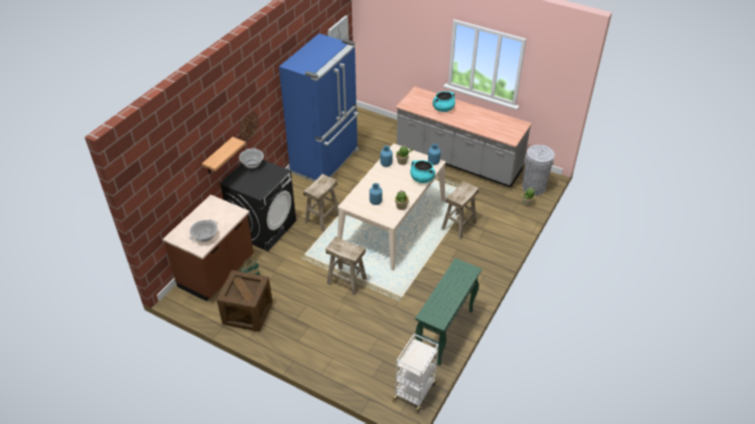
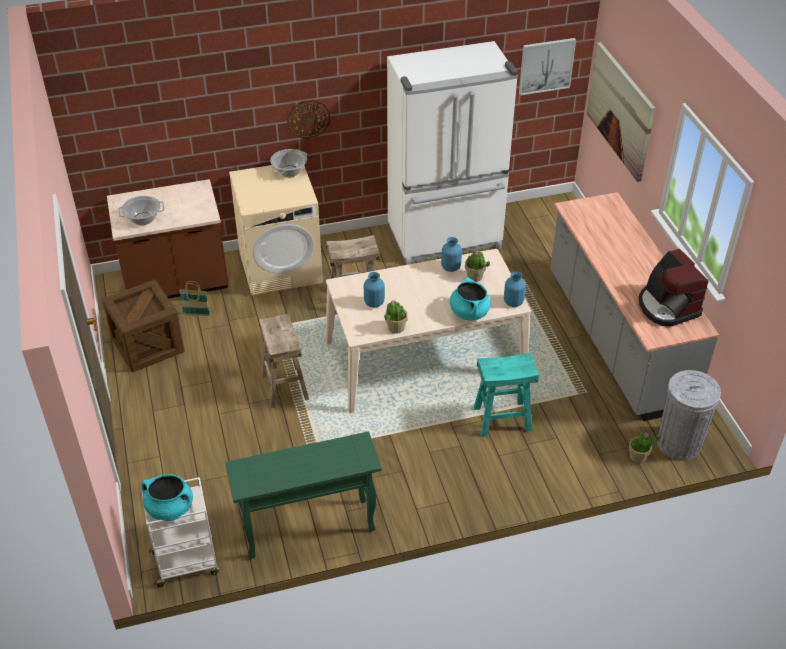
camera: 45 degrees right, 0 degrees up
shelf [202,137,246,174] -> none
black washing machine [219,160,296,251] -> beige washing machine [229,165,323,296]
blue fridge [279,33,359,182] -> white fridge [387,41,518,265]
turquoise cooking pot [433,91,455,112] -> turquoise cooking pot moved to [142,474,193,521]
beige stool [441,181,479,239] -> turquoise stool [474,353,539,437]
none -> picture [587,42,655,182]
none -> coffee machine [639,249,708,326]

